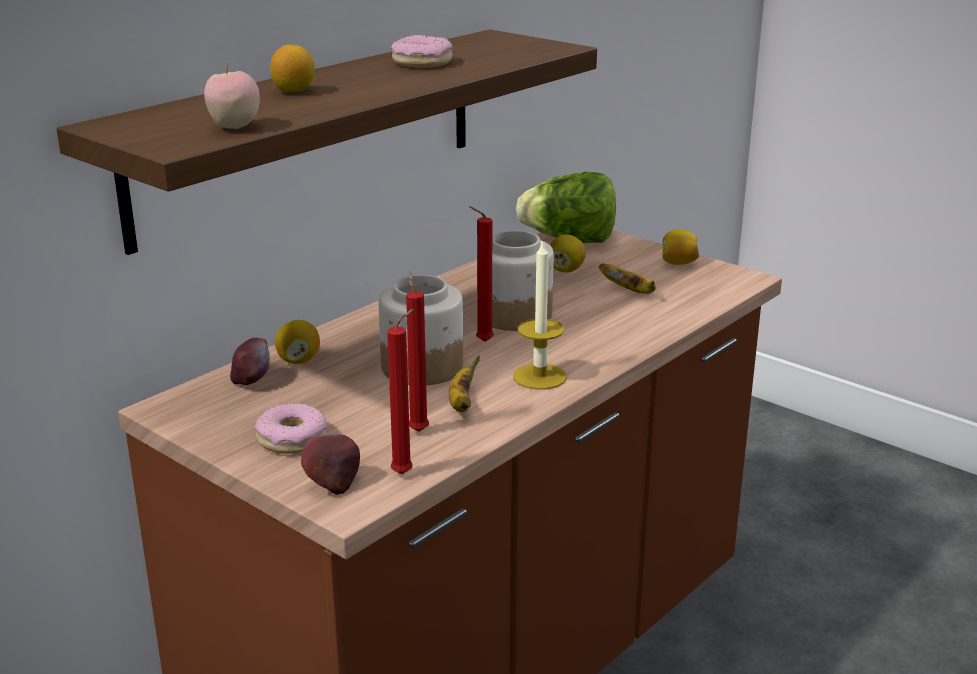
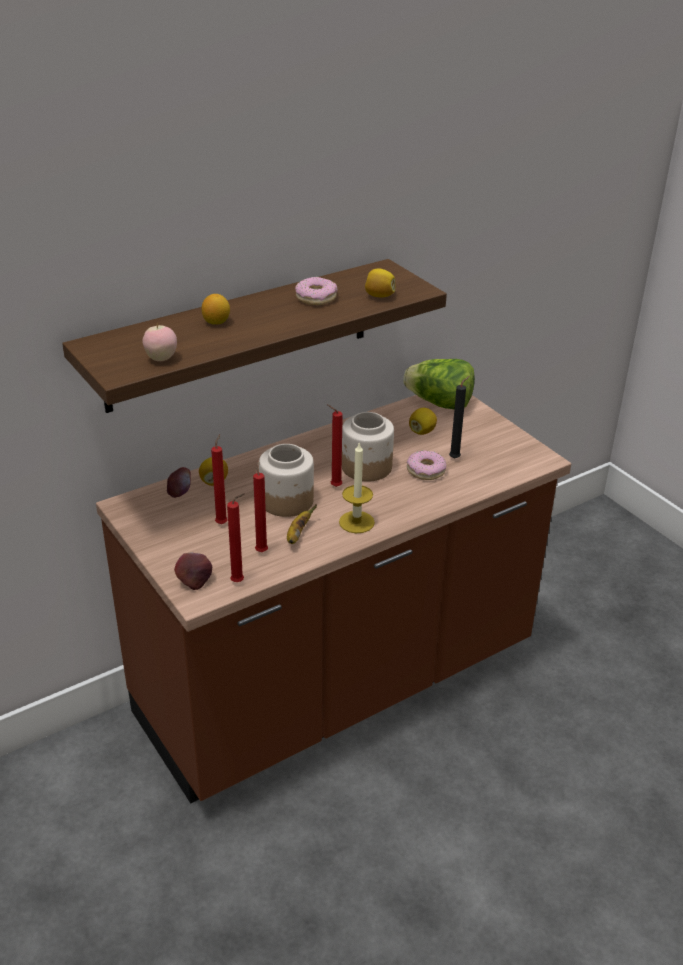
camera: 15 degrees right, 10 degrees up
donut [255,403,327,454] -> donut moved to [407,450,446,480]
banana [599,263,656,294] -> black candle [449,376,470,459]
lemon [662,229,699,265] -> lemon moved to [365,268,395,297]
none -> red candle [211,434,228,524]

